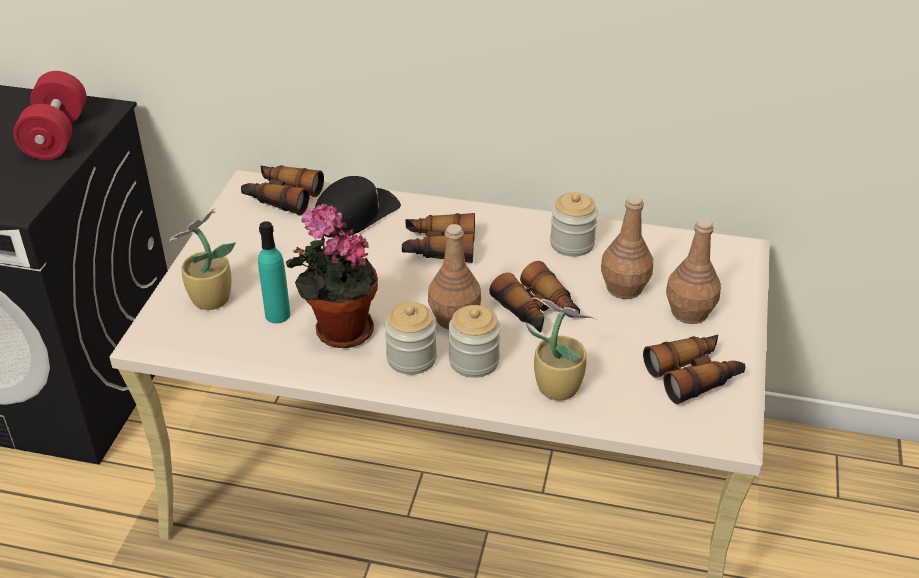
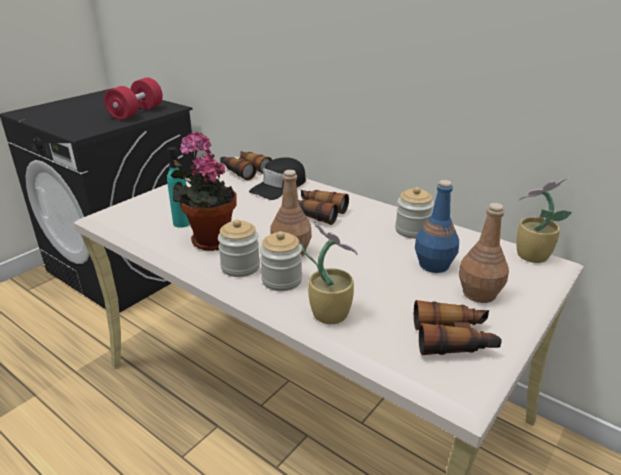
camera: 25 degrees right, 10 degrees down
potted plant [169,208,236,310] -> potted plant moved to [516,177,572,263]
black cap [315,176,401,238] -> black cap turned 150 degrees clockwise [249,157,306,200]
binoculars [489,261,580,333] -> none
brown bottle [601,195,653,299] -> blue bottle [415,180,459,273]

